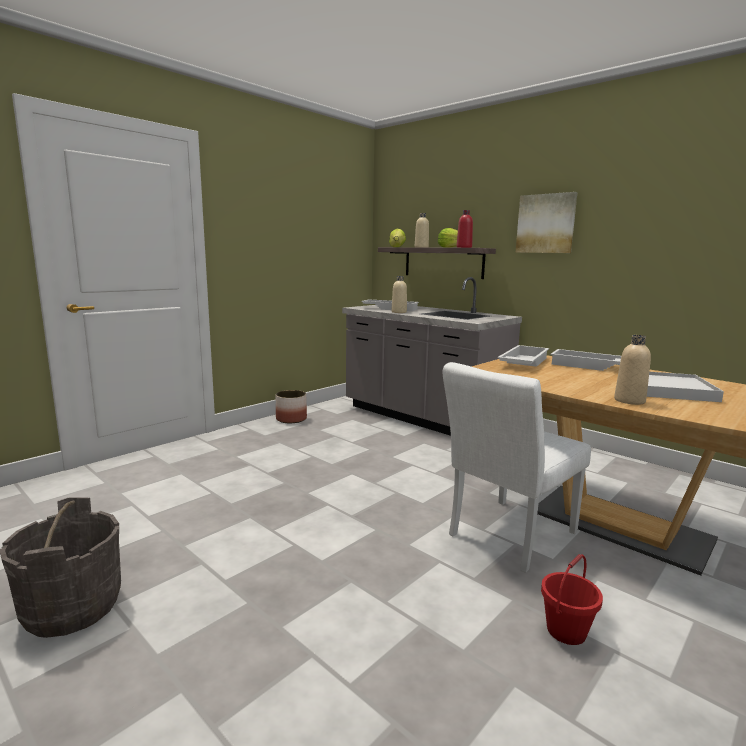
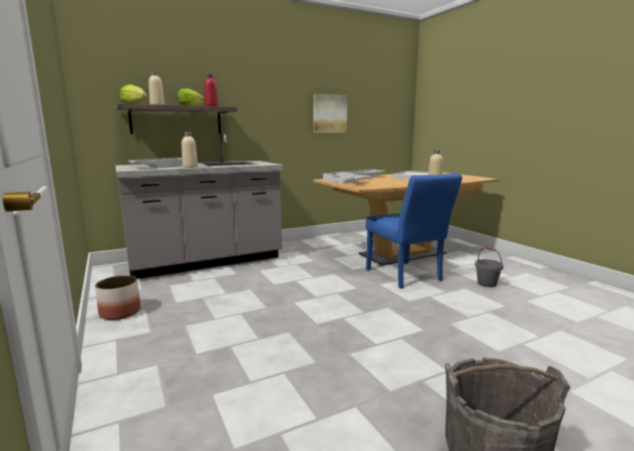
camera: 70 degrees left, 0 degrees up
white chair [443,362,591,573] -> blue chair [366,173,462,289]
picture [516,192,577,253] -> picture moved to [313,94,347,133]
red bucket [541,554,603,645] -> grey bucket [475,247,504,287]

